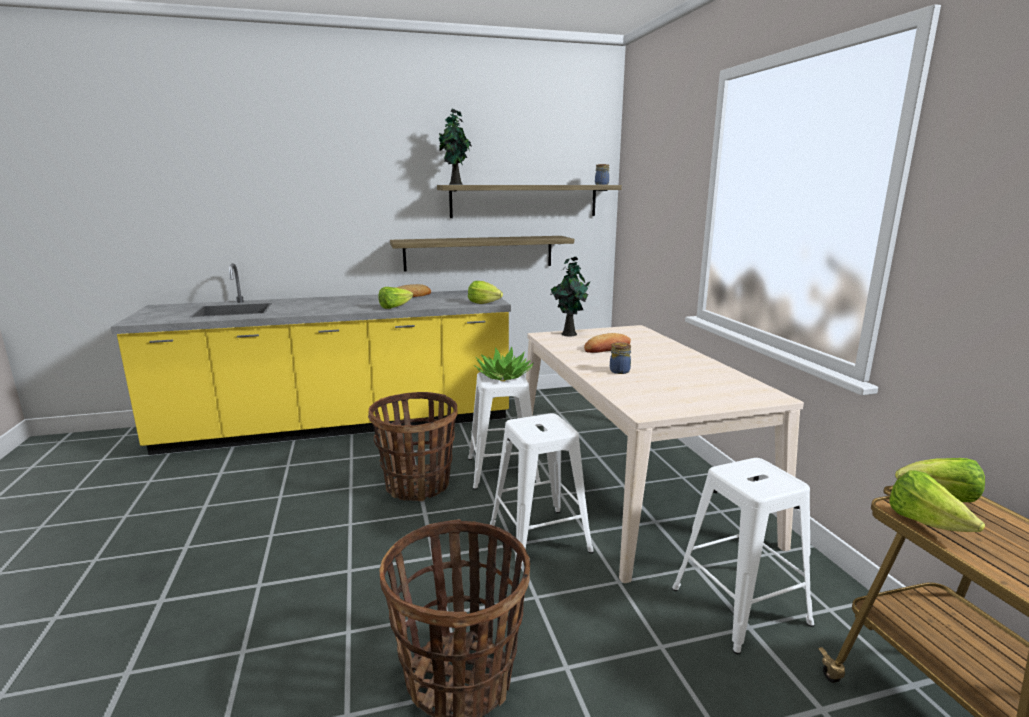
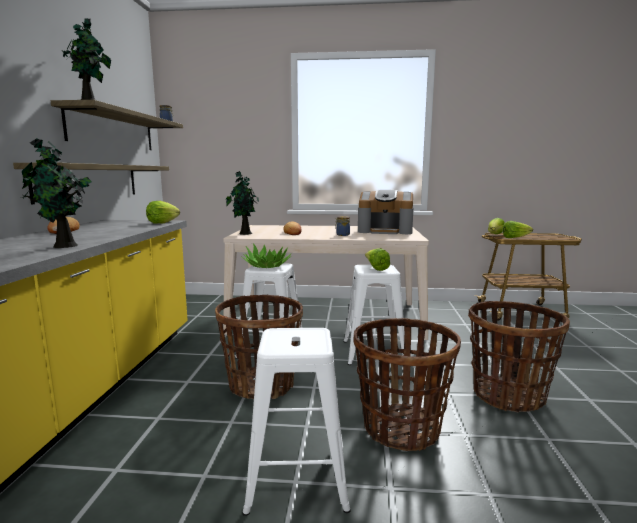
camera: 70 degrees left, 5 degrees down
lettuce [378,287,413,309] -> lettuce moved to [365,248,390,271]
white stool [672,458,814,654] -> white stool moved to [243,328,351,516]
none -> potted plant [21,138,92,248]
none -> basket [353,318,461,451]
none -> coffee machine [358,190,414,234]

